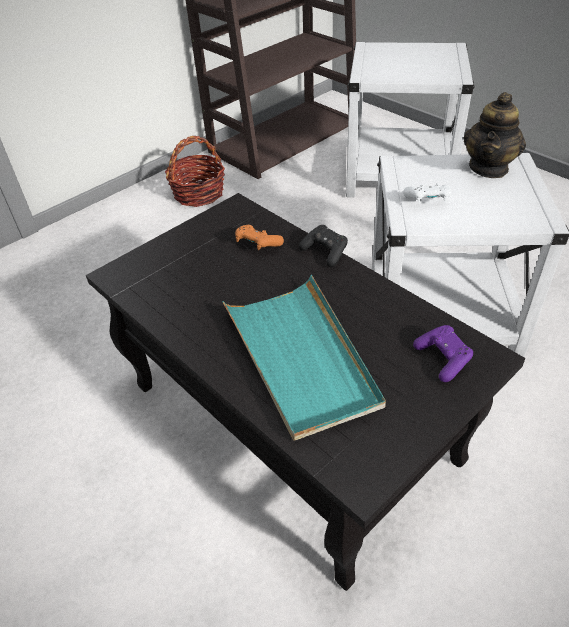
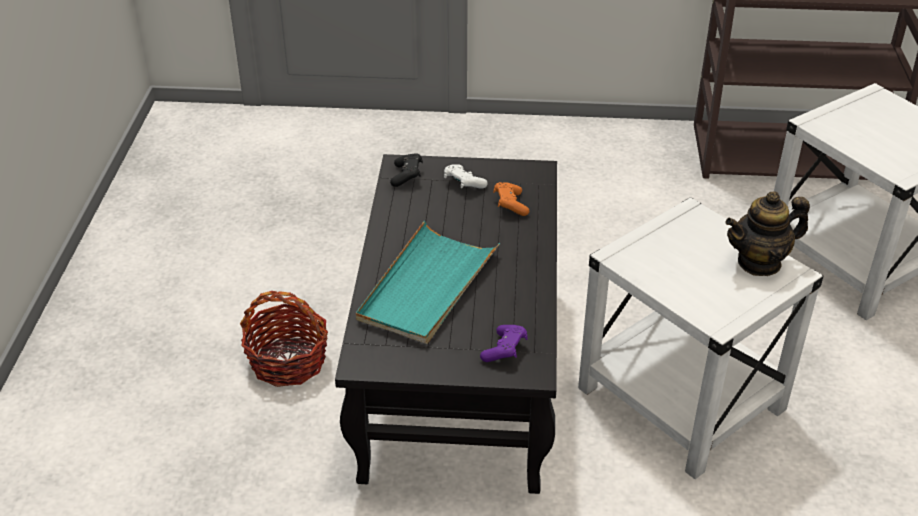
camera: 45 degrees right, 5 degrees down
basket [165,136,225,207] -> basket moved to [240,291,328,387]
black game controller [299,225,348,267] -> black game controller moved to [390,153,423,187]
white game controller [403,183,451,203] -> white game controller moved to [444,164,488,189]

